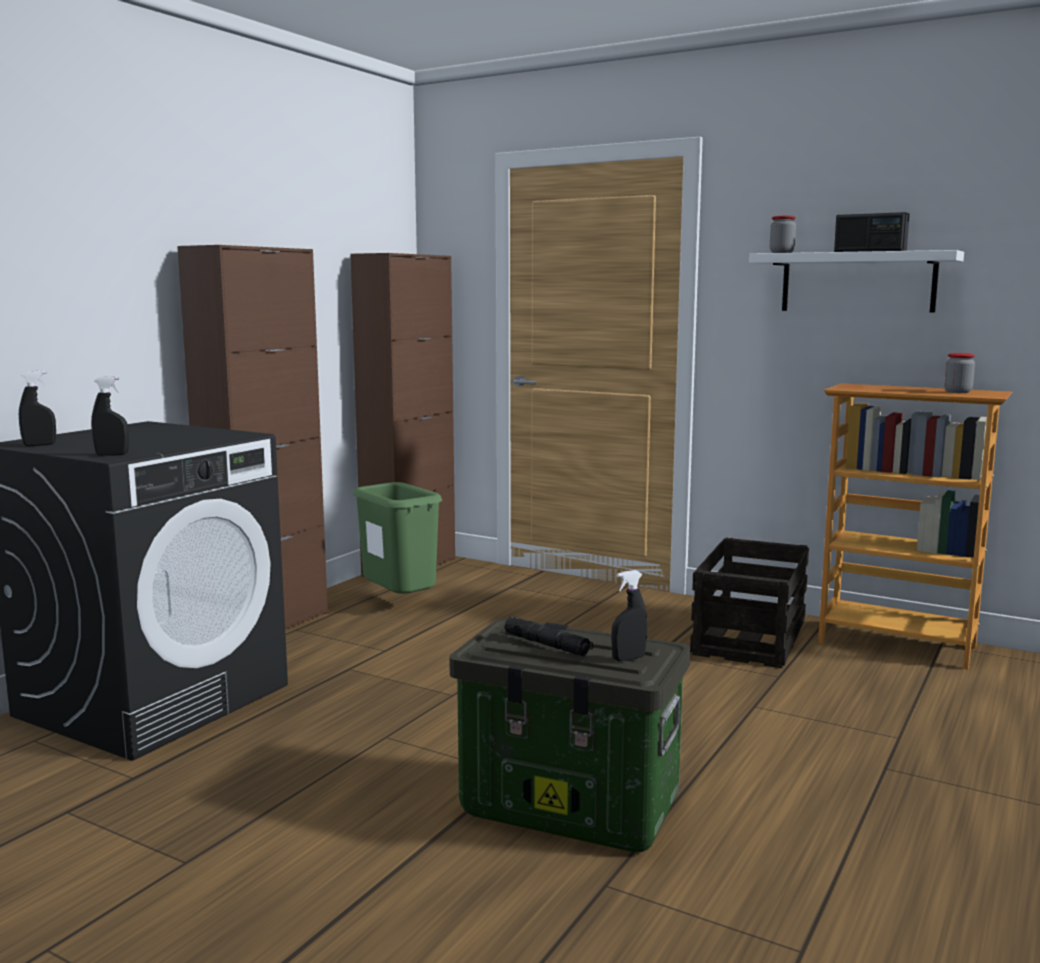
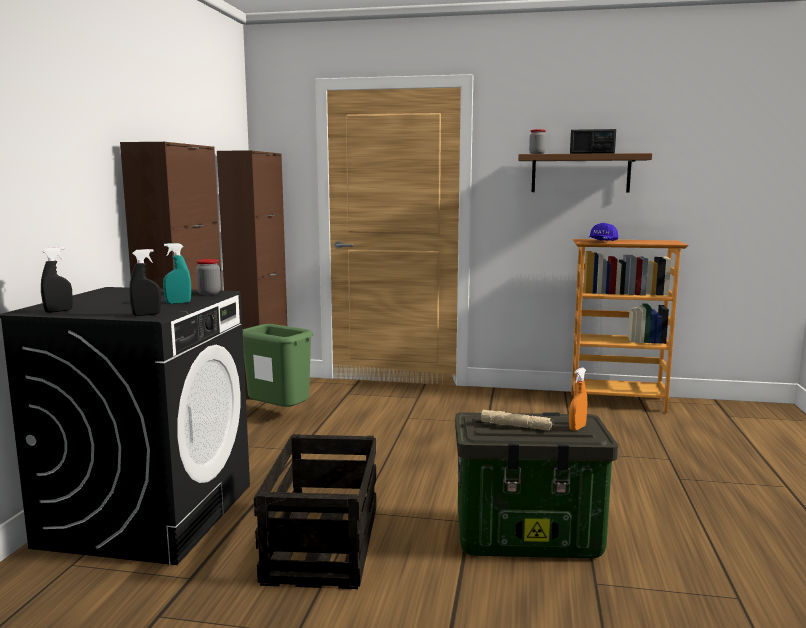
camera: 20 degrees left, 0 degrees up
black flashlight [505,617,593,656] -> beige flashlight [481,410,554,431]
black spray bottle [611,570,647,661] -> orange spray bottle [569,368,587,431]
crate [690,537,809,668] -> crate moved to [254,434,376,589]
white shelf [749,250,964,313] -> brown shelf [518,153,652,193]
jar [944,353,975,393] -> jar moved to [196,259,221,295]
none -> turquoise spray bottle [163,243,191,304]
none -> blue cap [589,223,618,241]

